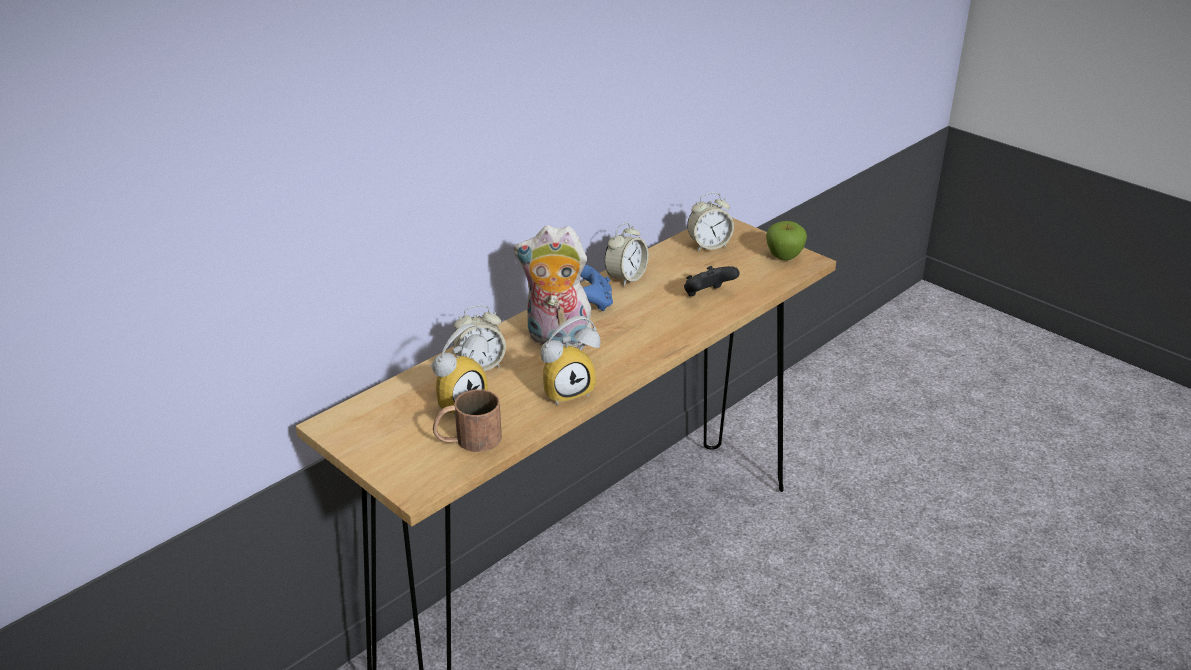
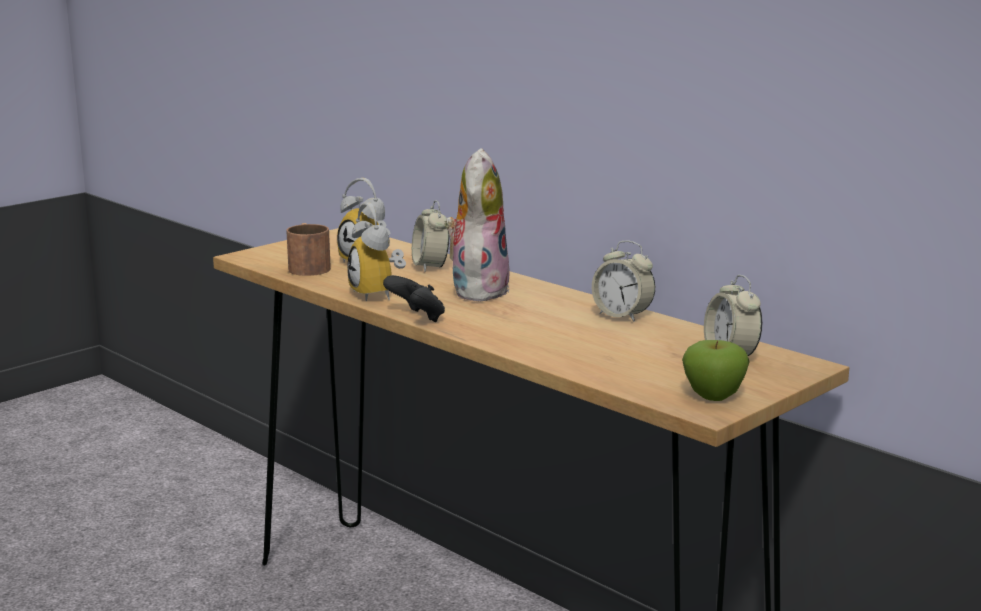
camera: 90 degrees right, 15 degrees down
blue game controller [581,264,613,311] -> none
black game controller [684,266,740,296] -> black game controller moved to [383,275,445,322]

